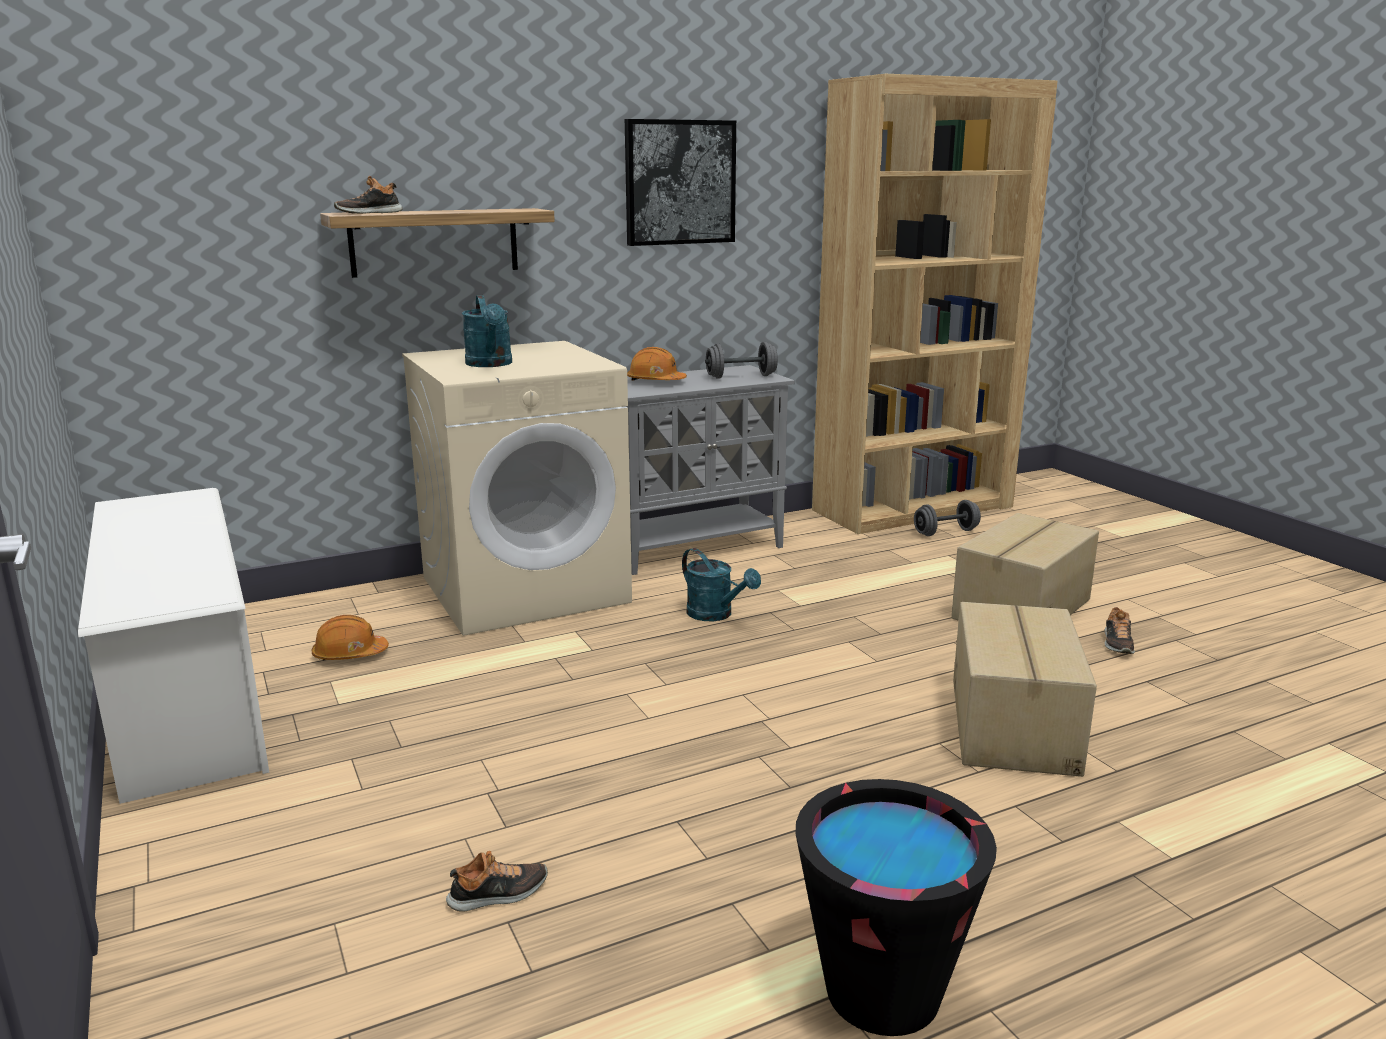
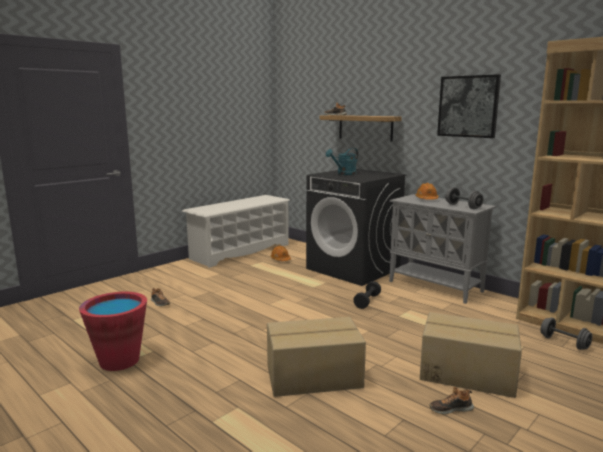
camera: 70 degrees right, 5 degrees down
beige washing machine [402,341,632,636] -> black washing machine [306,169,406,286]
turquoise watering can [682,548,761,621] -> black dumbbell [353,281,381,309]
black bucket [795,779,997,1036] -> red bucket [79,292,147,371]

